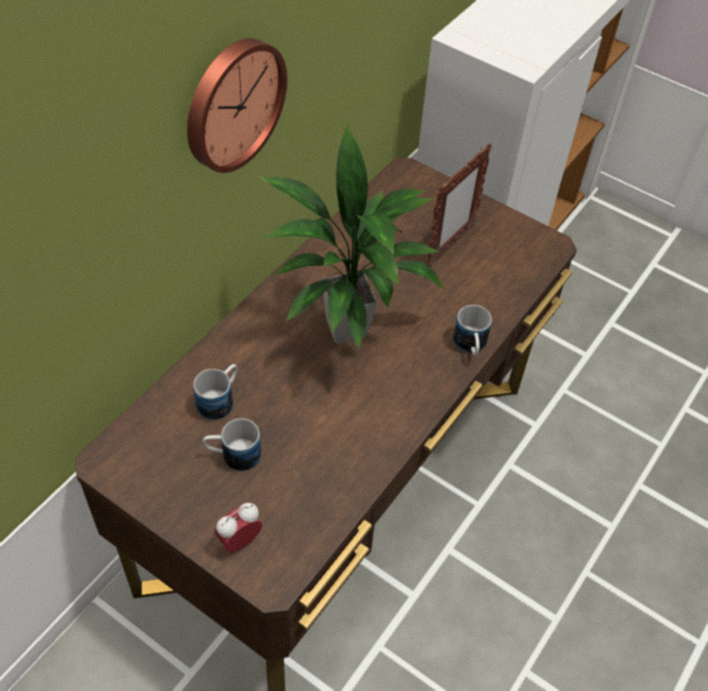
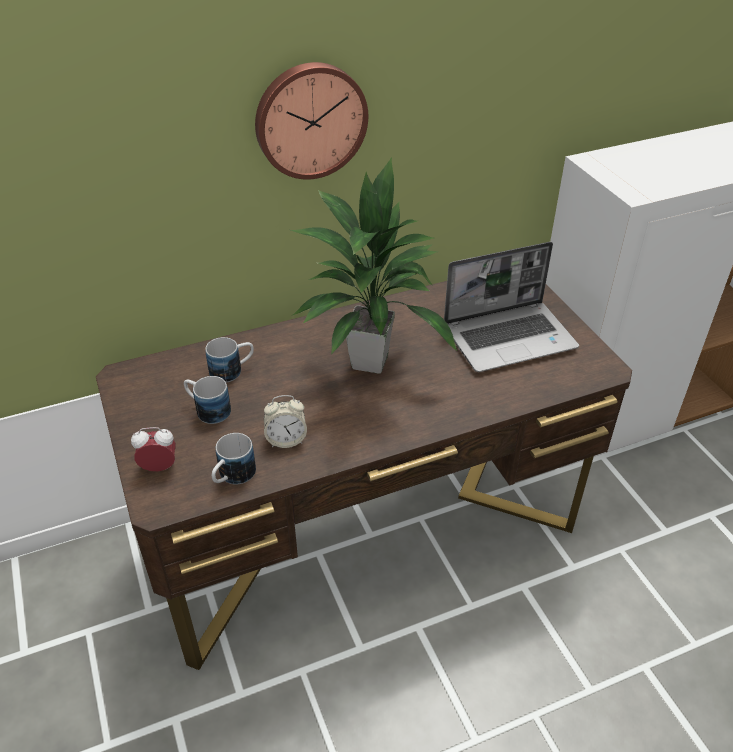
camera: 35 degrees right, 10 degrees down
picture frame [427,143,492,267] -> laptop [444,242,579,372]
mug [453,305,492,356] -> mug moved to [212,433,256,485]
none -> alarm clock [264,395,307,448]

